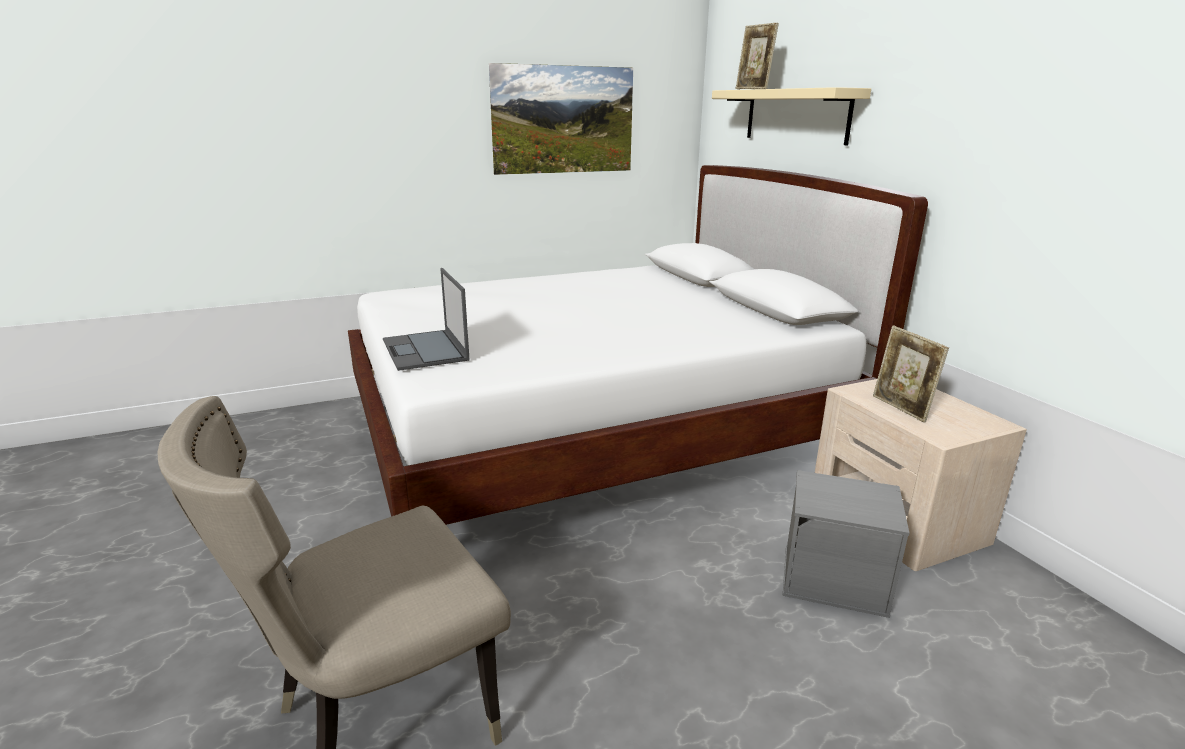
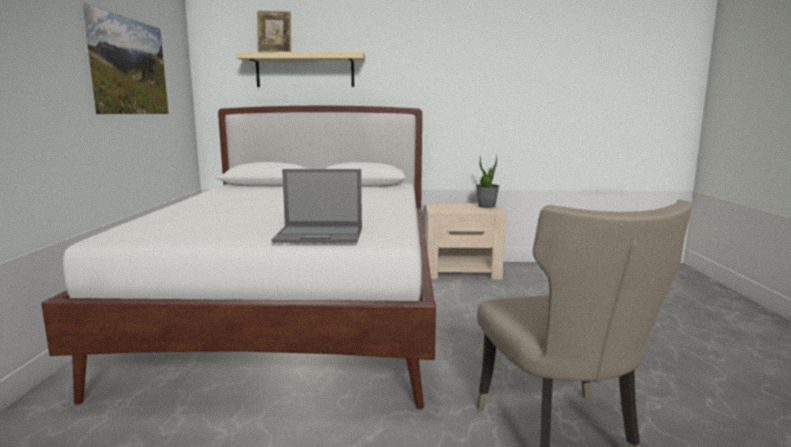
camera: 65 degrees left, 10 degrees down
grey storage box [783,470,909,618] -> none
picture frame [873,325,949,423] -> none
none -> potted plant [476,155,499,208]

